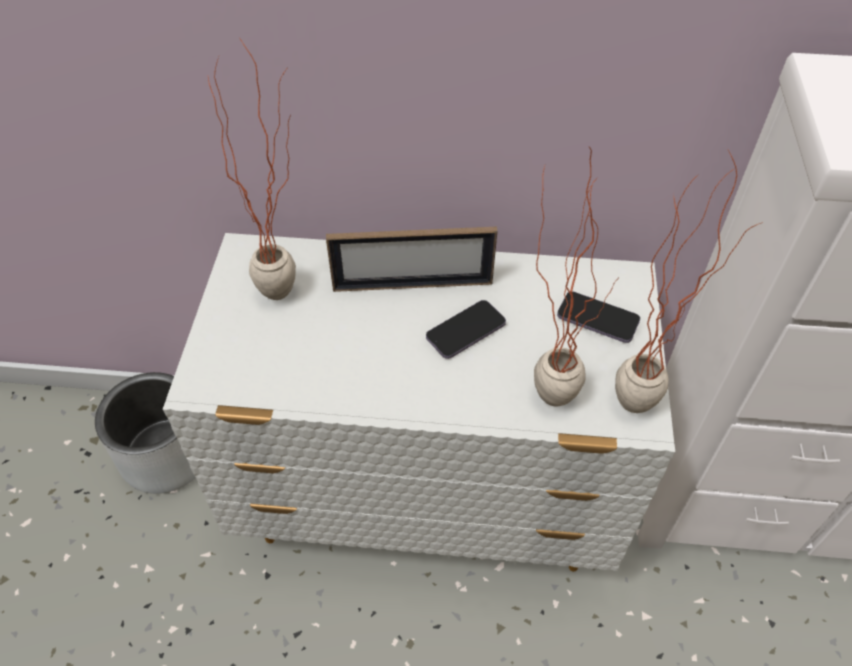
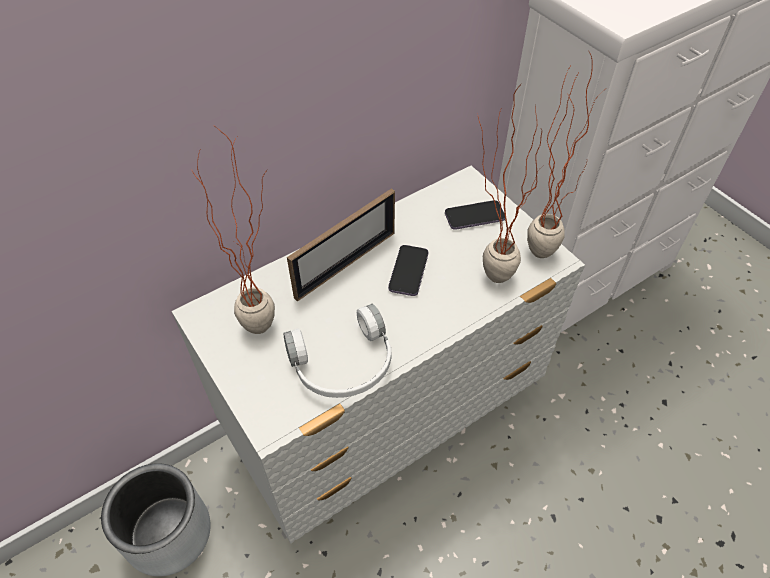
camera: 40 degrees left, 0 degrees up
none -> white headphones [283,304,391,398]

